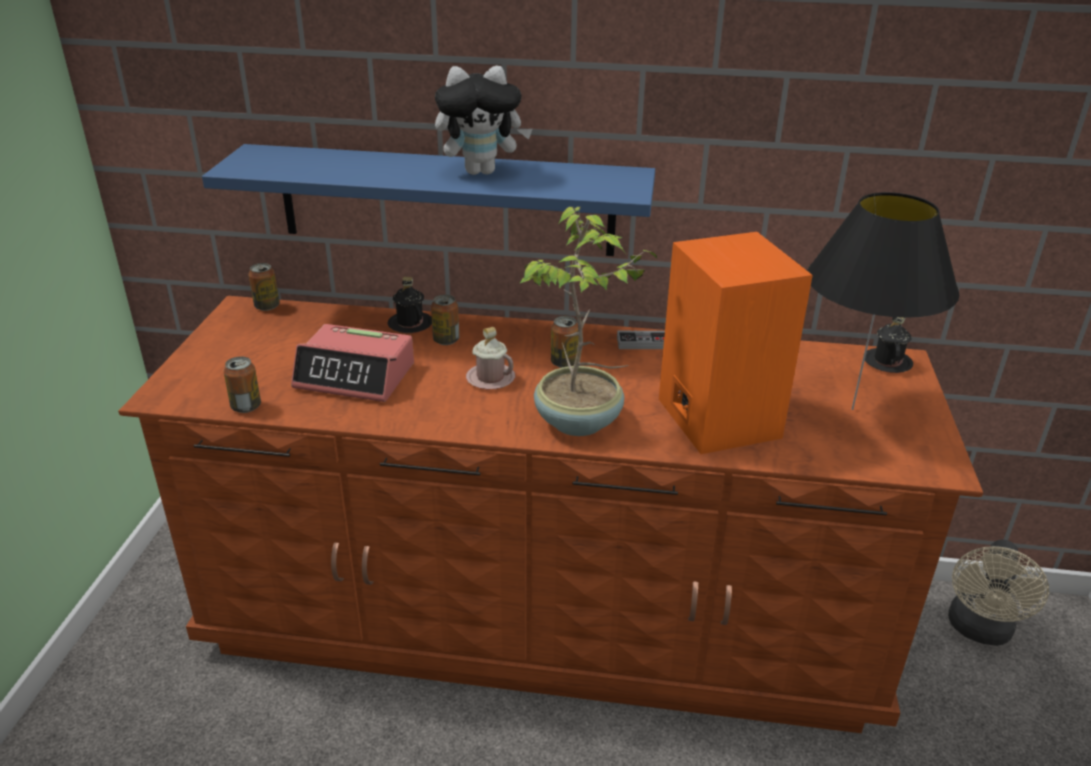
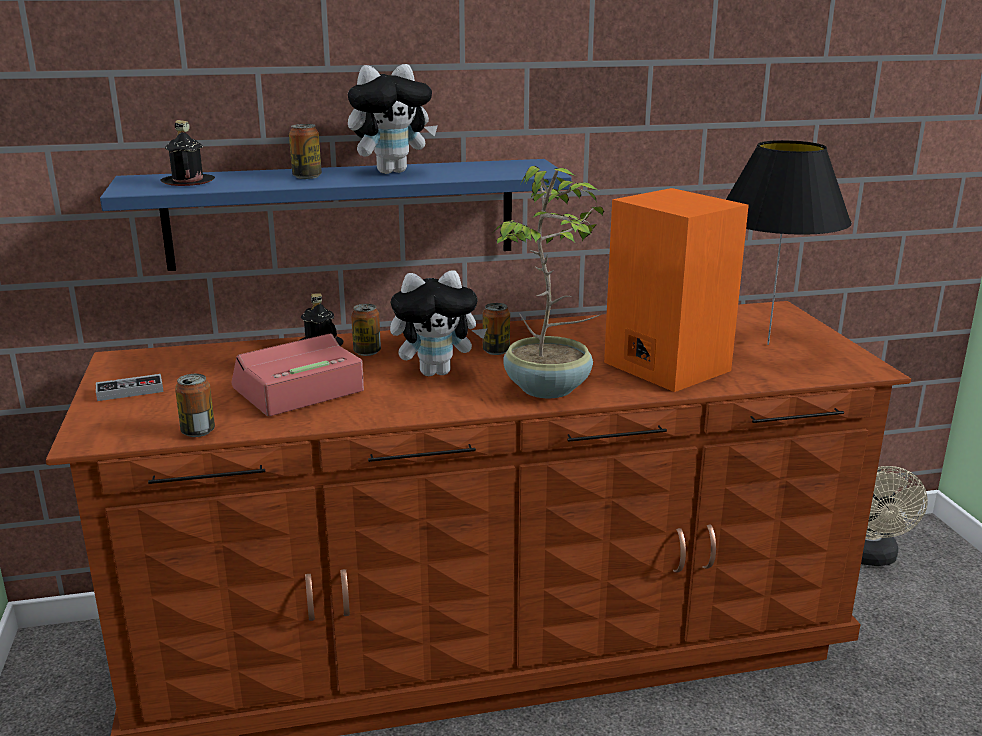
camera: 20 degrees left, 10 degrees down
can [248,263,280,311] -> can moved to [289,124,322,179]
alarm clock [291,324,414,402] -> alarm clock turned 150 degrees clockwise [232,333,364,416]
pink mug [466,327,515,389] -> plush toy [390,270,487,376]
game controller [617,331,665,349] -> game controller moved to [96,374,164,401]
black mug [865,317,913,373] -> black mug moved to [161,120,215,186]

